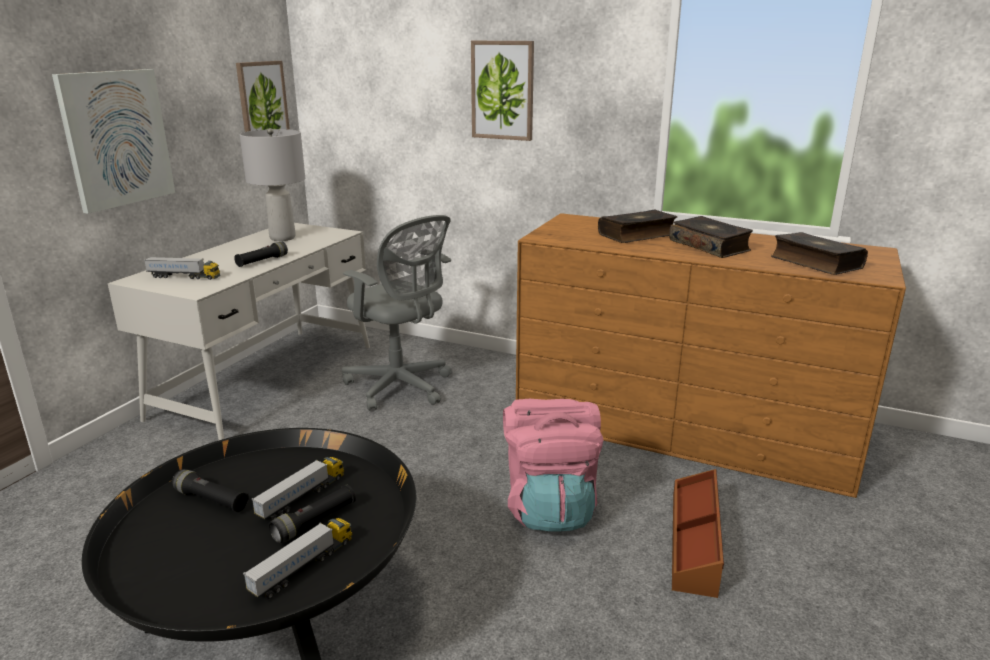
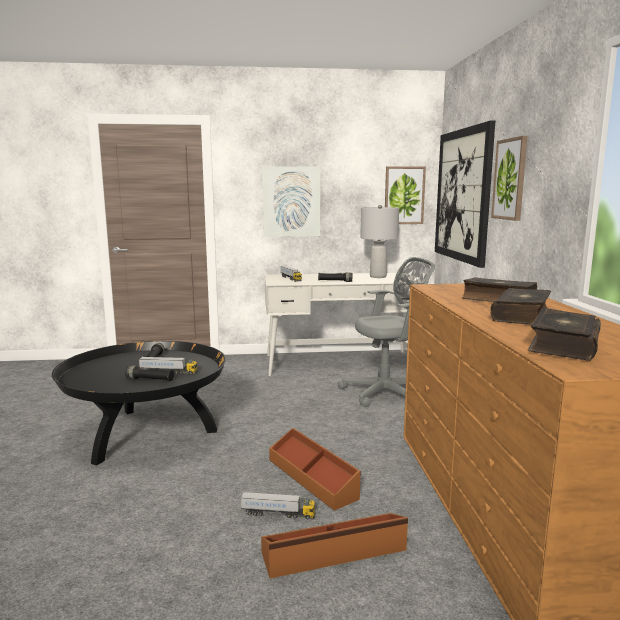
camera: 60 degrees right, 10 degrees down
toy truck [243,518,352,599] -> toy truck moved to [241,492,315,519]
grey office chair [342,215,452,411] -> grey office chair turned 120 degrees counterclockwise [338,257,435,407]
pink backpack [503,399,603,531] -> brown storage box [269,428,361,511]
none -> picture [435,120,495,268]

